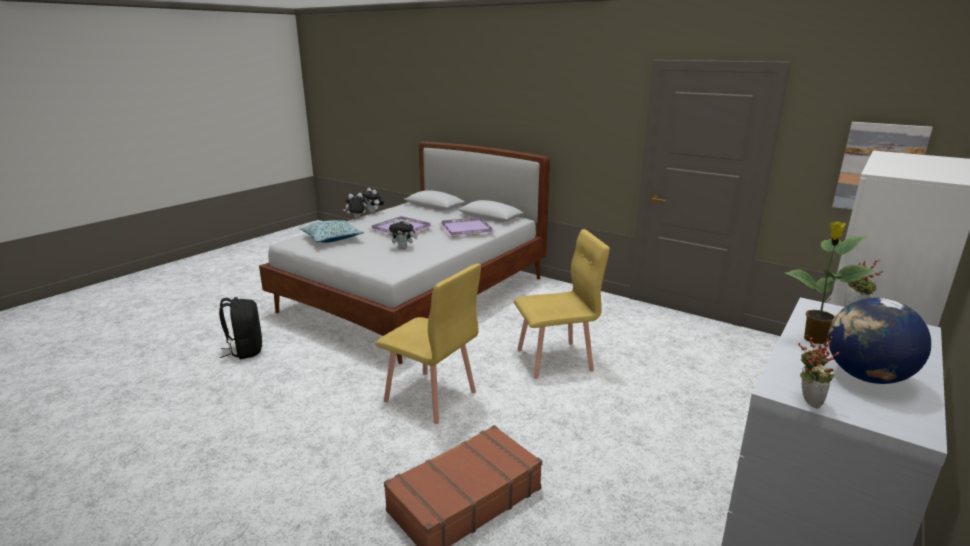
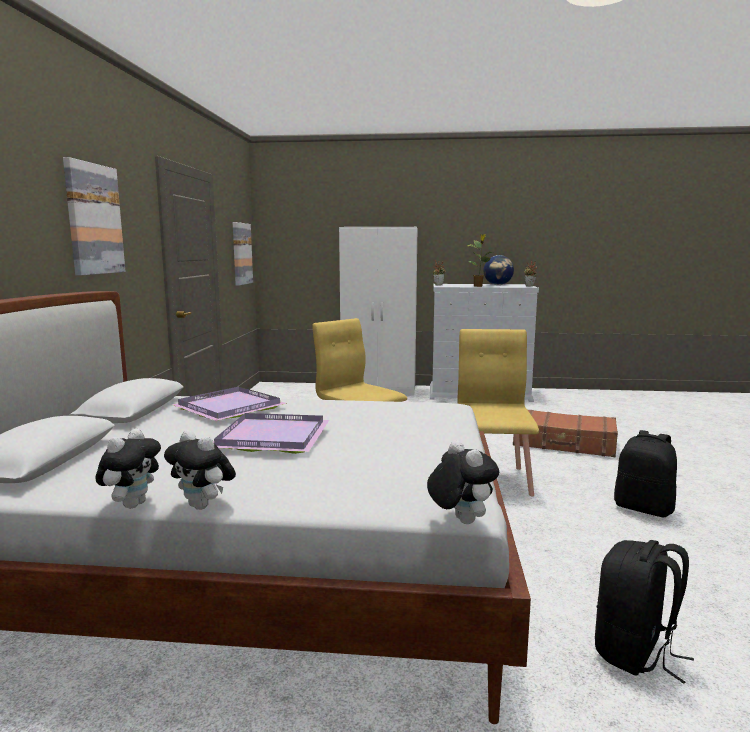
camera: 120 degrees left, 10 degrees down
pillow [300,220,364,243] -> none
plush toy [389,219,417,249] -> plush toy moved to [427,440,499,524]
none -> picture [63,157,126,275]
none -> black backpack [614,430,677,517]

